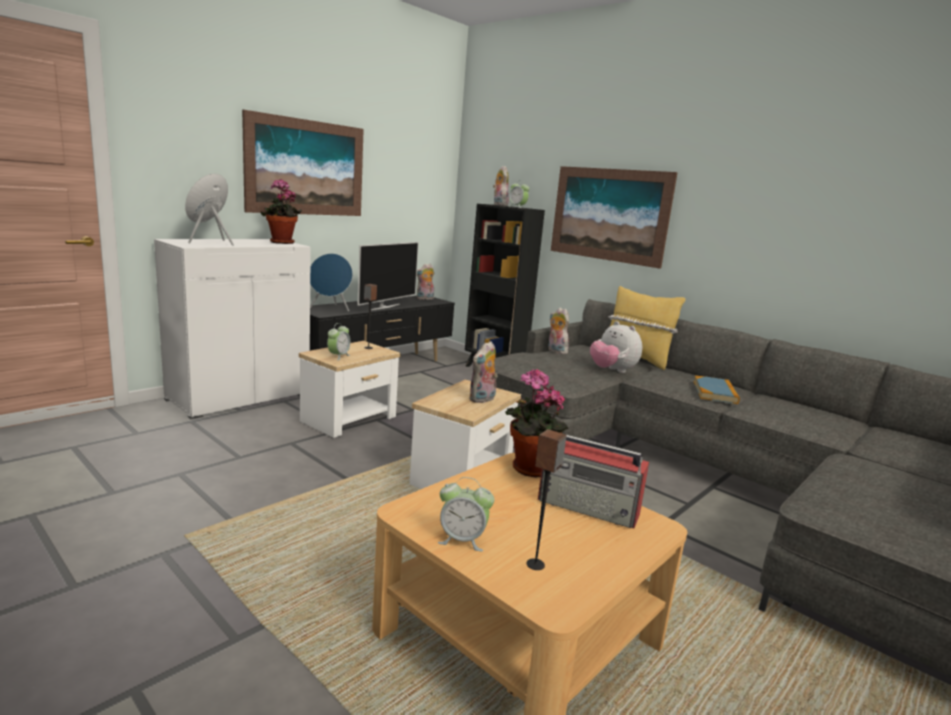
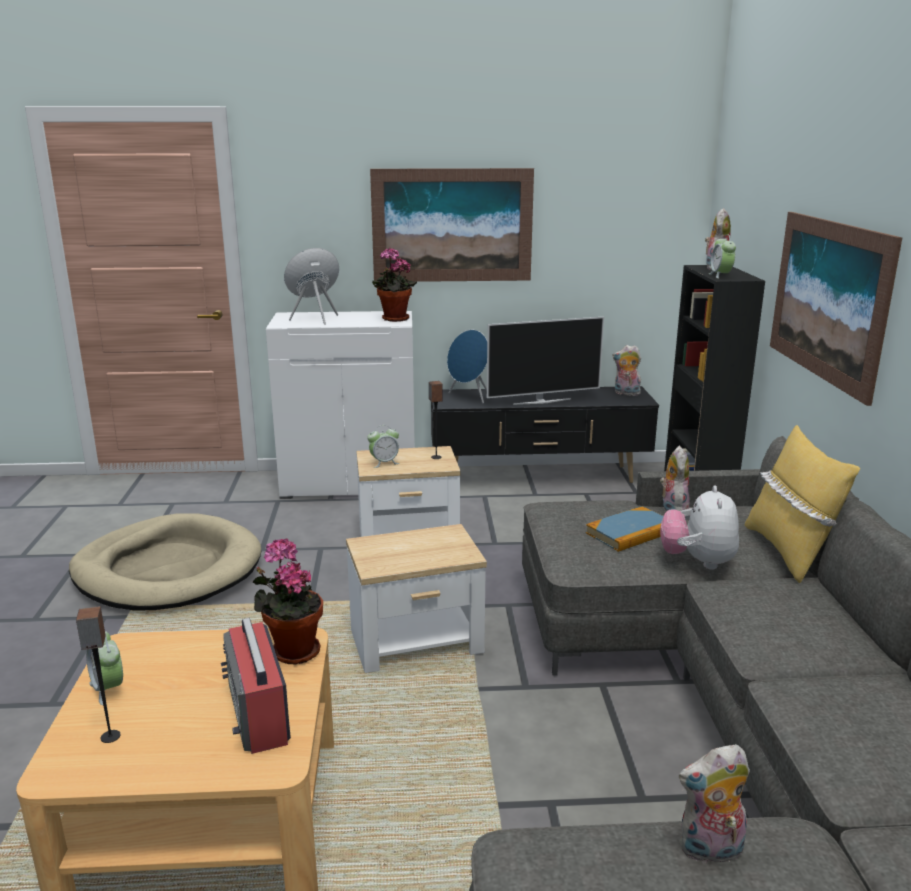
camera: 45 degrees right, 5 degrees up
plush toy [469,341,498,403] -> plush toy moved to [679,744,750,863]
book [694,376,740,404] -> book moved to [586,506,663,552]
none -> beige dog bed [69,513,261,610]

